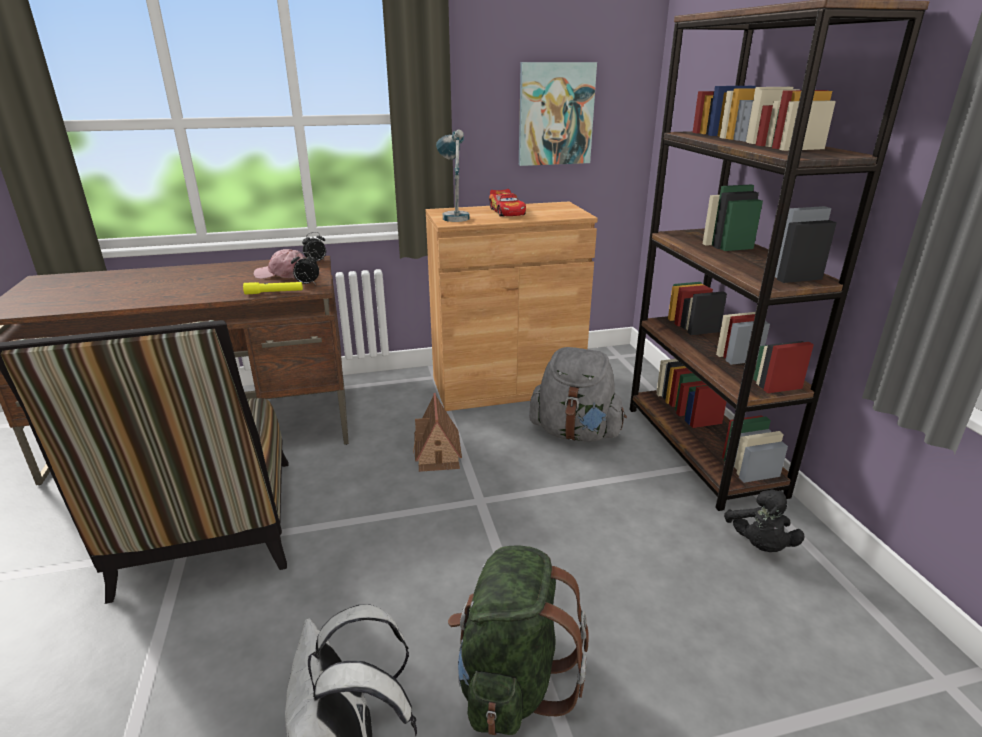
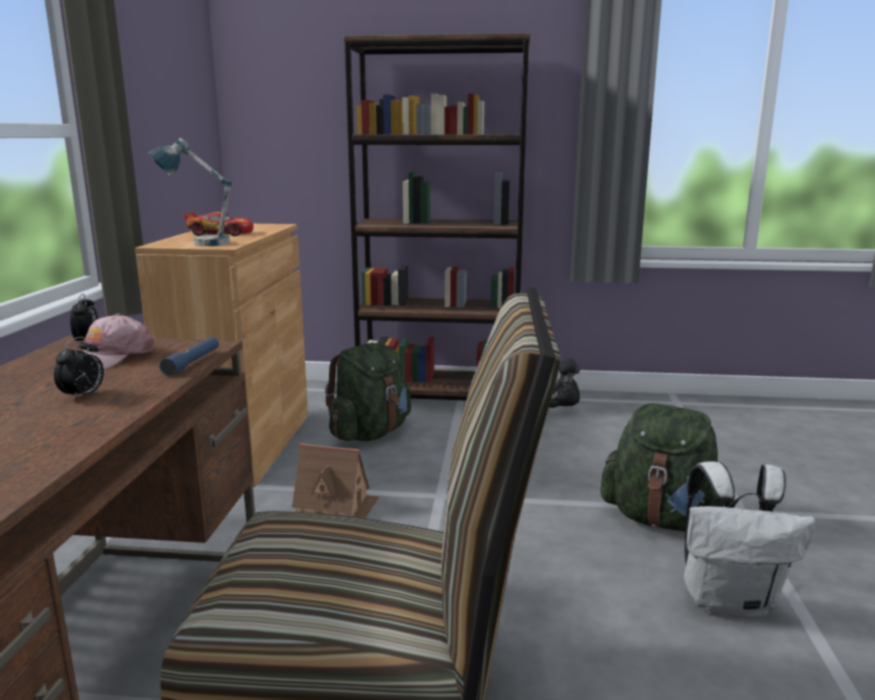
camera: 70 degrees left, 10 degrees down
yellow flashlight [243,282,303,294] -> blue flashlight [160,337,219,376]
alarm clock [291,252,319,284] -> alarm clock moved to [54,337,104,401]
picture [519,62,597,166] -> none
grey backpack [529,347,627,442] -> green backpack [325,343,411,441]

